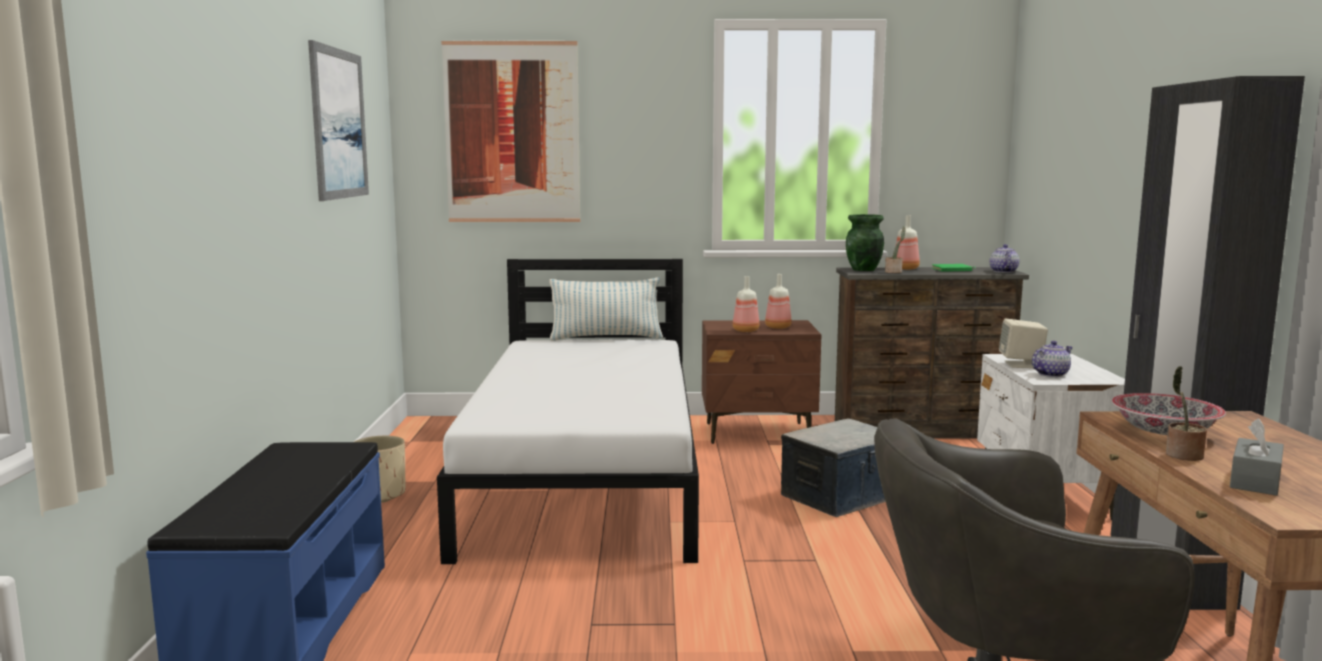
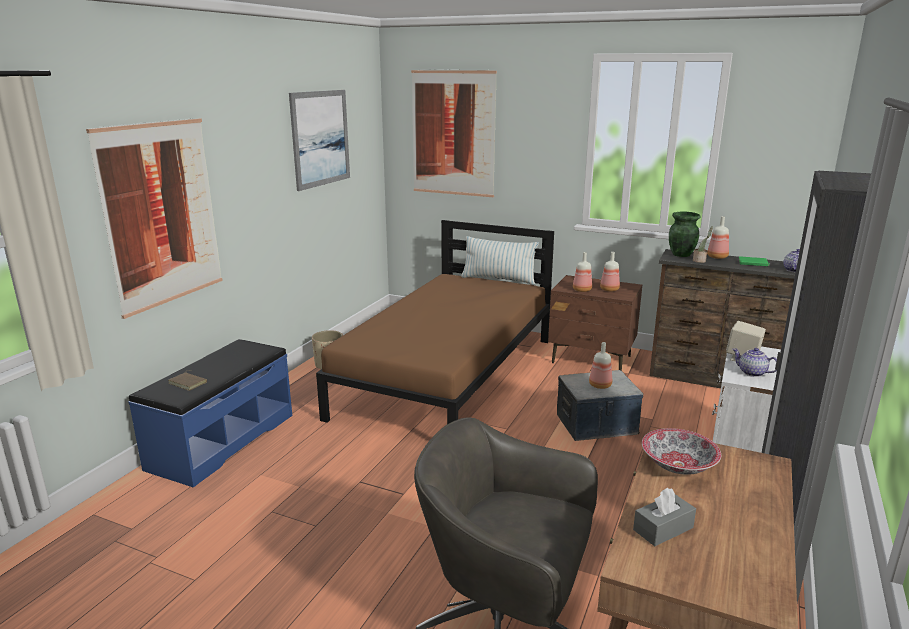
camera: 25 degrees right, 10 degrees up
white bed [437,259,699,564] -> brown bed [316,220,554,424]
teapot [1032,341,1073,377] -> teapot turned 135 degrees counterclockwise [732,348,777,377]
potted plant [1166,366,1207,461] -> none
none -> picture [86,118,223,319]
none -> brown book [169,370,207,391]
none -> bottle [589,342,612,389]

